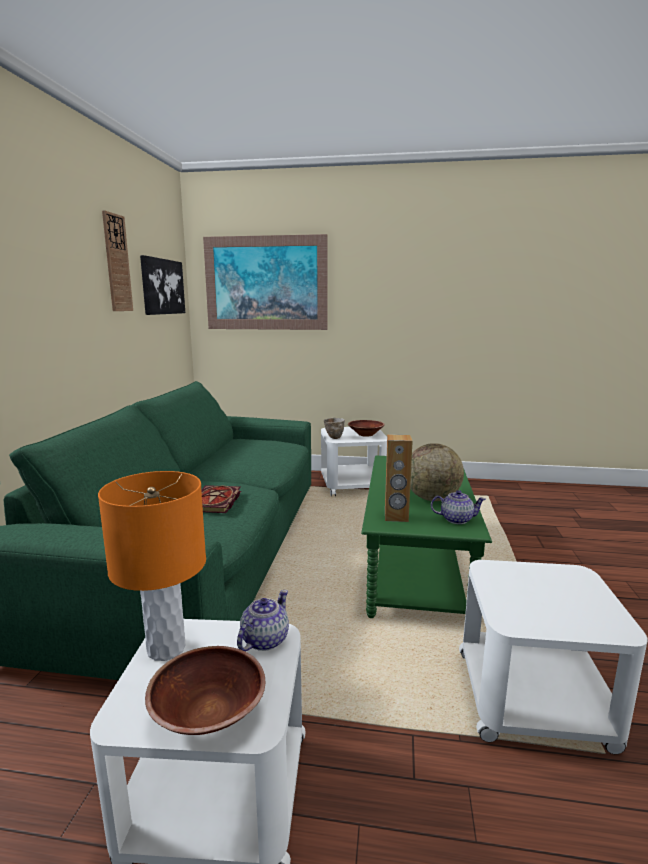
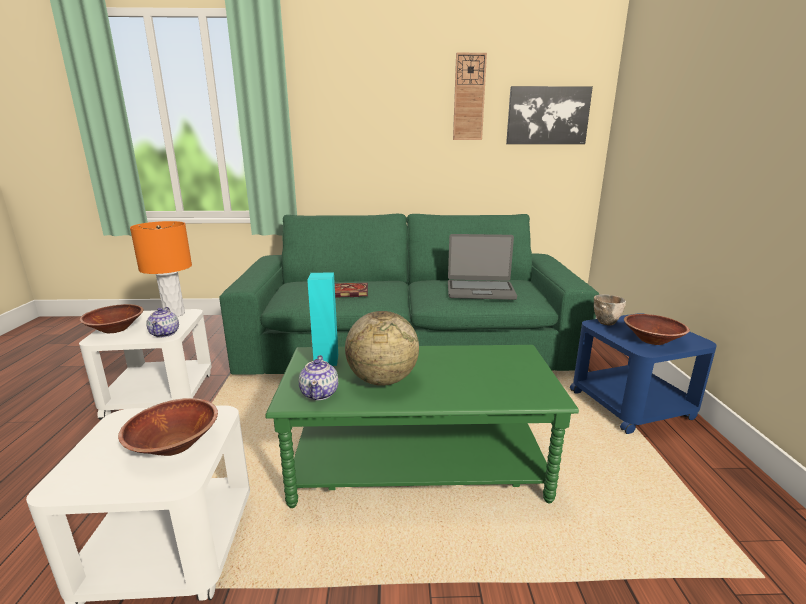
camera: 80 degrees right, 5 degrees up
picture [203,234,328,330] -> none
teapot [237,590,289,651] -> teapot turned 60 degrees clockwise [146,307,179,338]
white side table [321,427,387,497] -> blue side table [570,313,717,434]
brown speaker [385,434,413,522] -> turquoise speaker [307,272,338,366]
none -> brown bowl [118,398,218,456]
none -> laptop [448,234,517,300]

